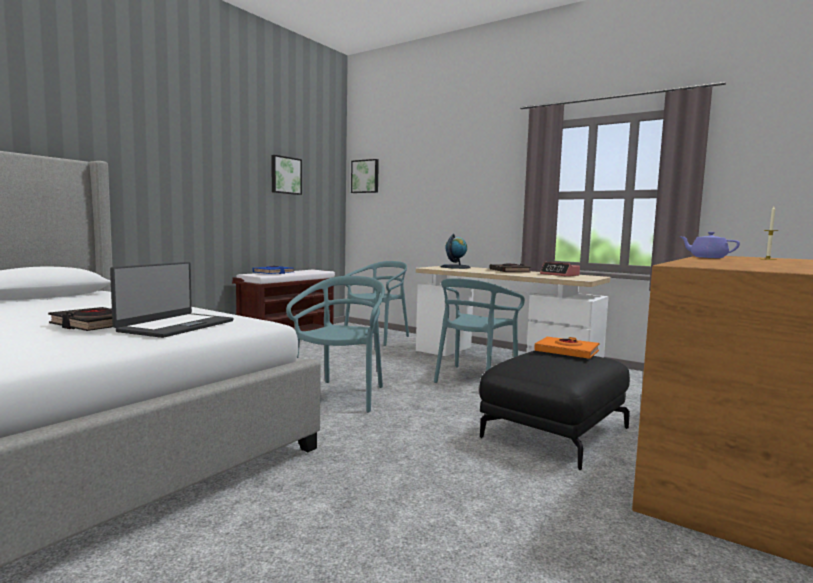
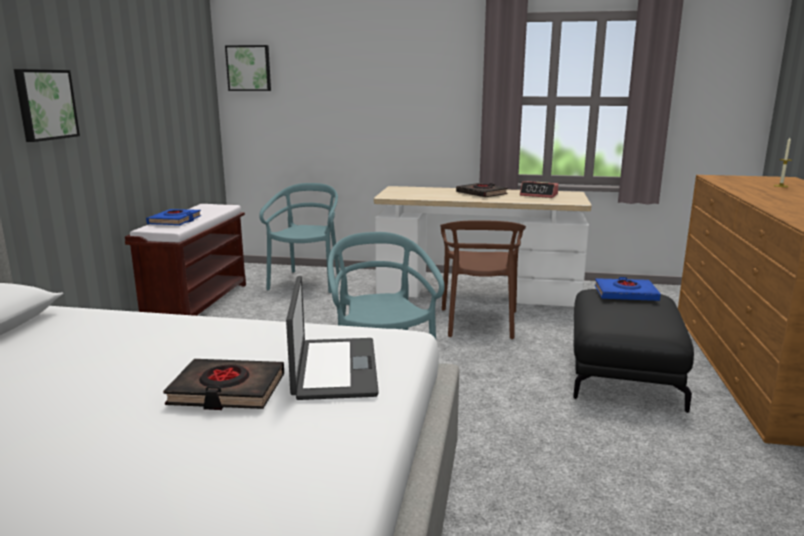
camera: 25 degrees left, 10 degrees up
picture [272,155,302,195] -> picture moved to [14,69,80,142]
turquoise chair [434,278,525,383] -> brown chair [440,220,526,339]
globe [441,234,471,269] -> none
orange book [534,337,599,359] -> blue book [595,277,661,301]
purple teapot [681,232,740,258] -> none

